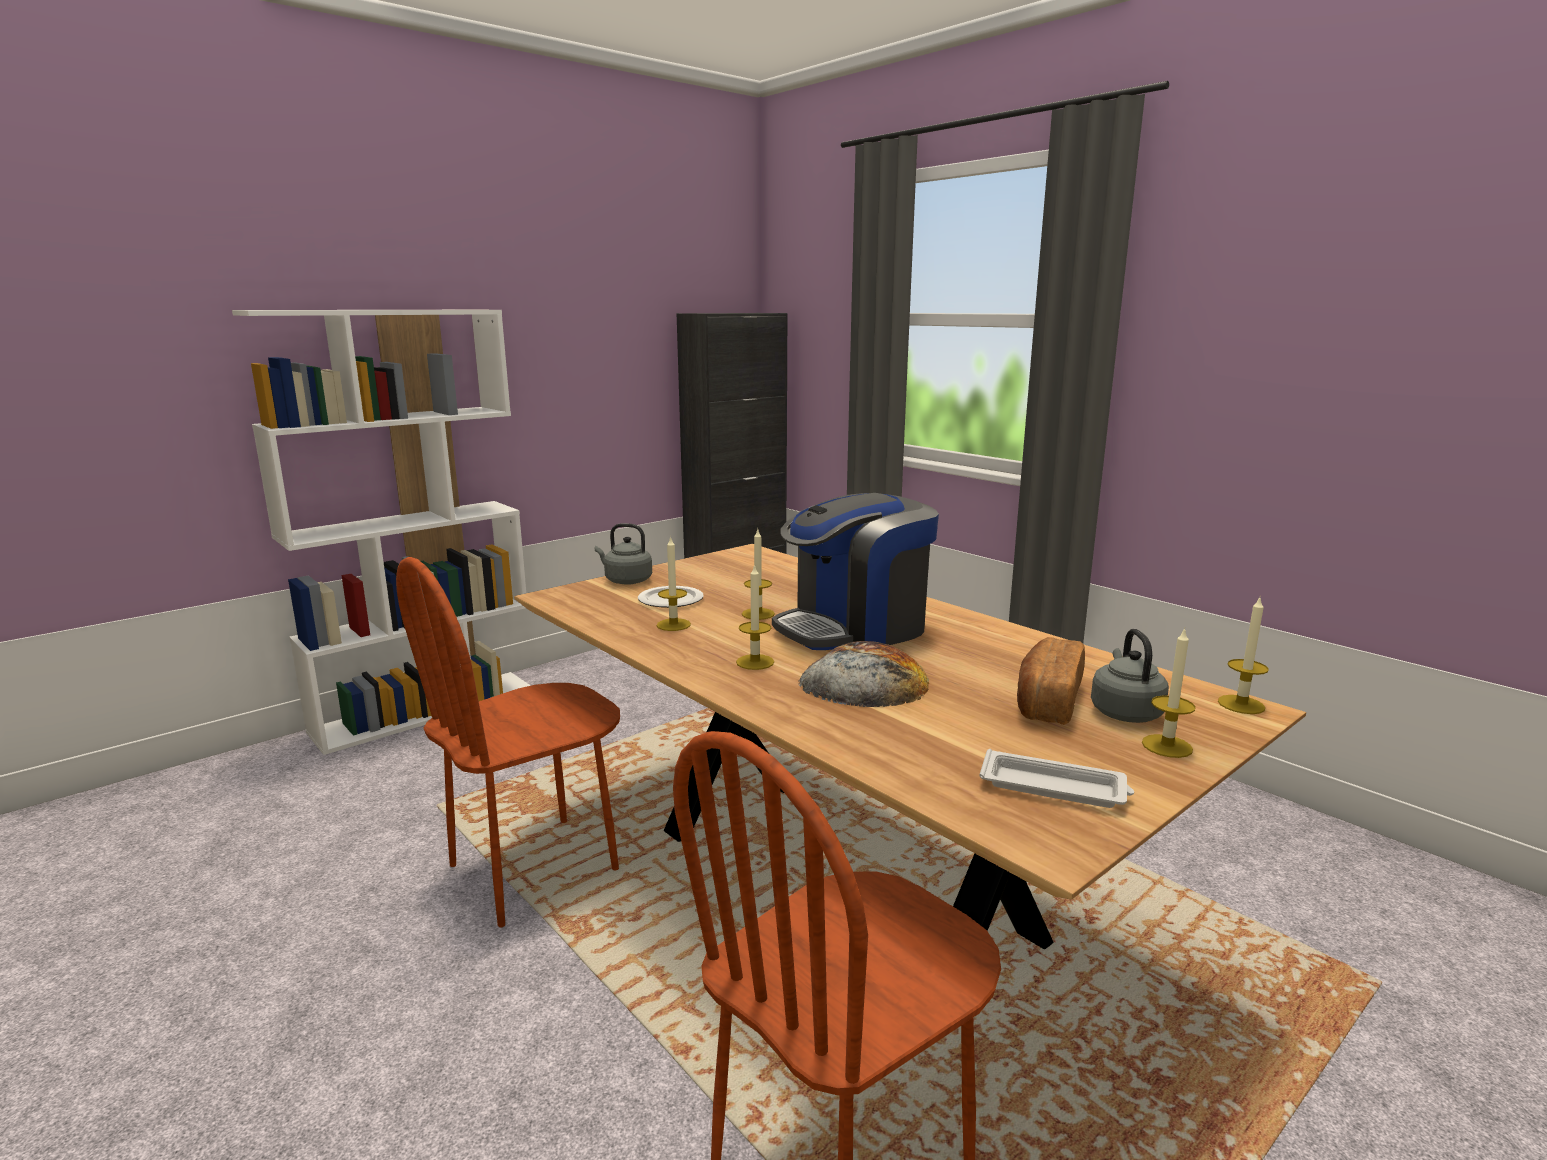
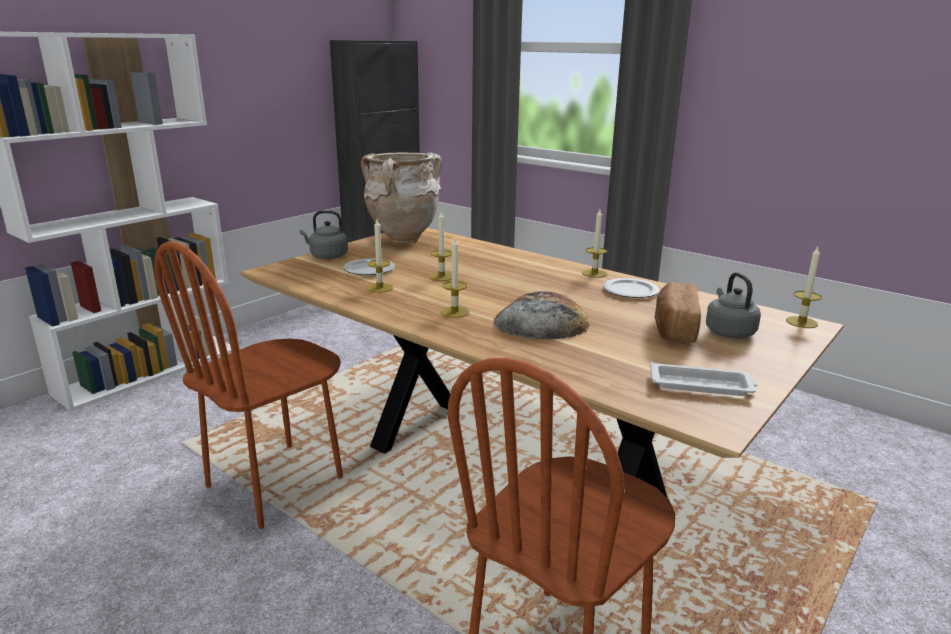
camera: 10 degrees left, 5 degrees up
coffee machine [772,493,939,650] -> none
candle [1142,628,1196,758] -> candle moved to [582,209,607,278]
none -> beige vase [361,152,442,244]
none -> plate [603,278,659,298]

